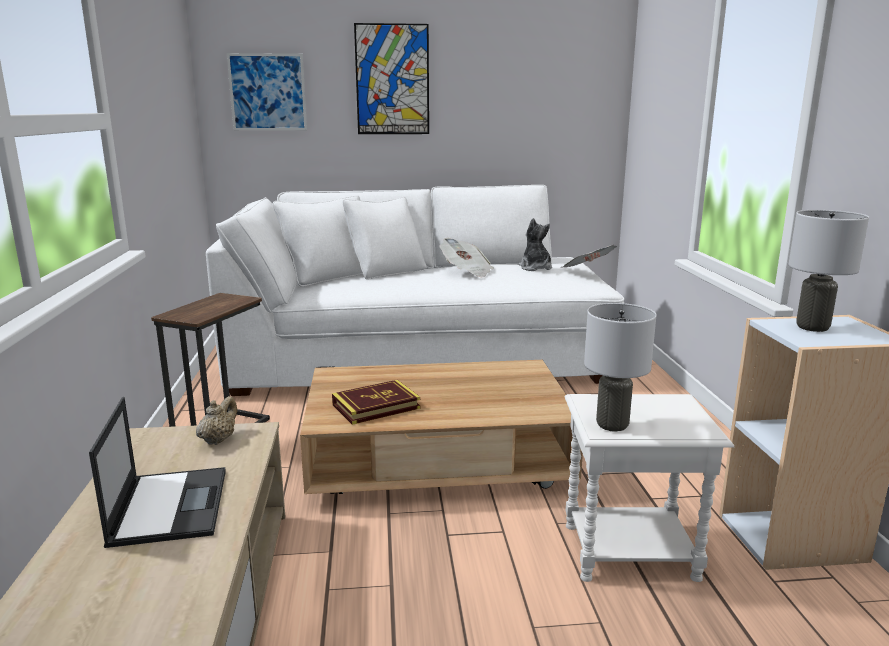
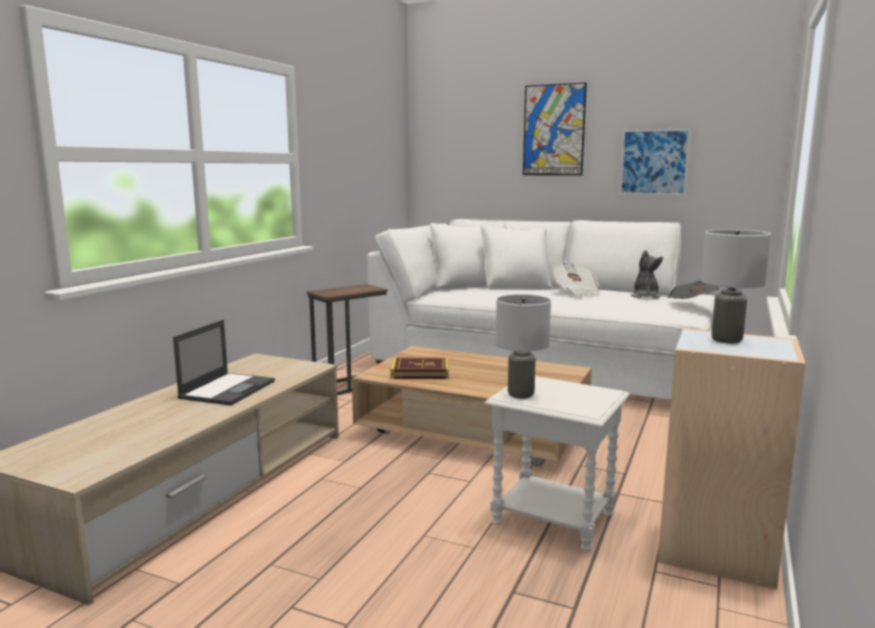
camera: 30 degrees right, 5 degrees down
beige teapot [196,396,237,445] -> none
picture [227,53,307,131] -> picture moved to [619,128,691,196]

